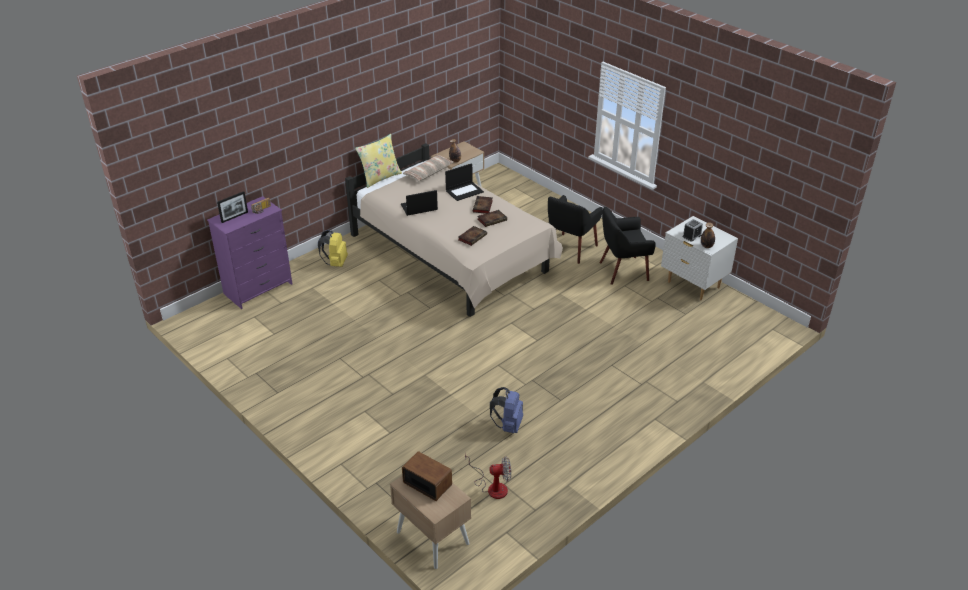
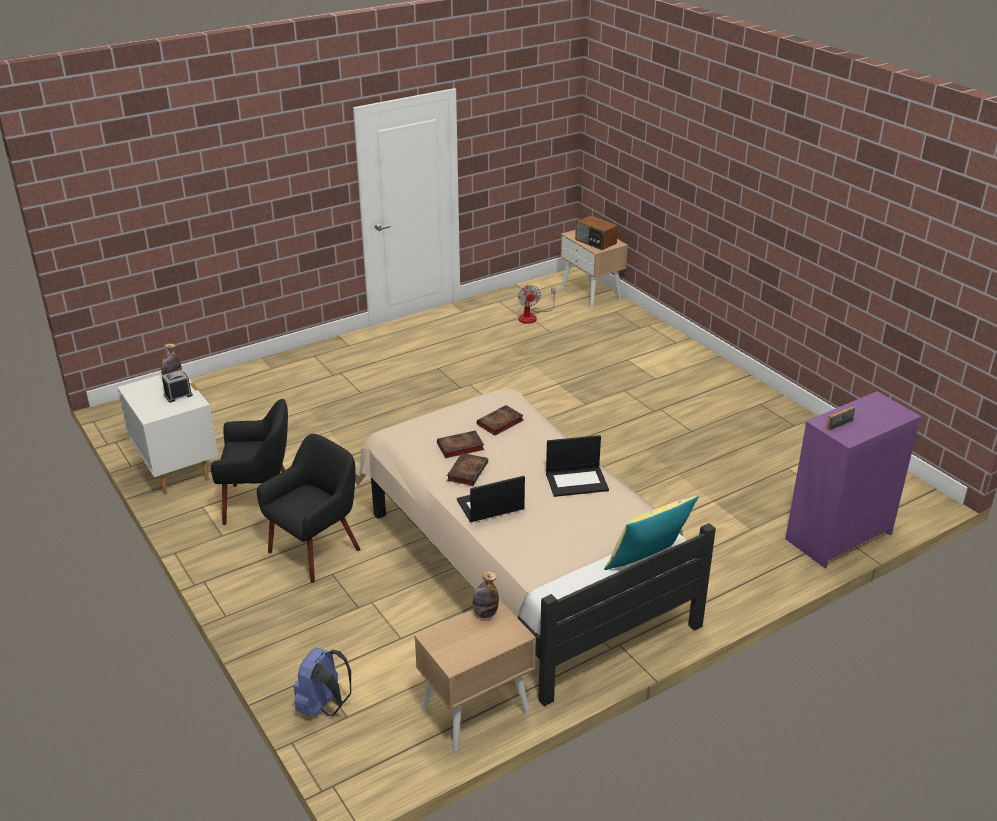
camera: 170 degrees left, 5 degrees down
picture frame [217,191,248,223] -> none
yellow backpack [318,230,348,267] -> none
pillow [403,154,454,182] -> none
fan [465,454,511,499] -> fan turned 105 degrees counterclockwise [518,285,556,324]
blue backpack [490,387,523,433] -> blue backpack moved to [294,648,351,716]

